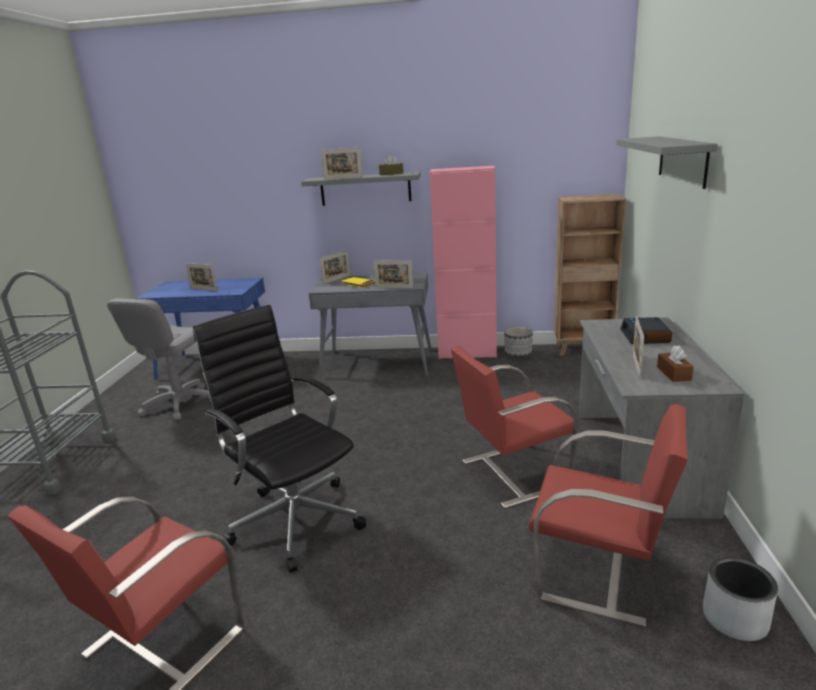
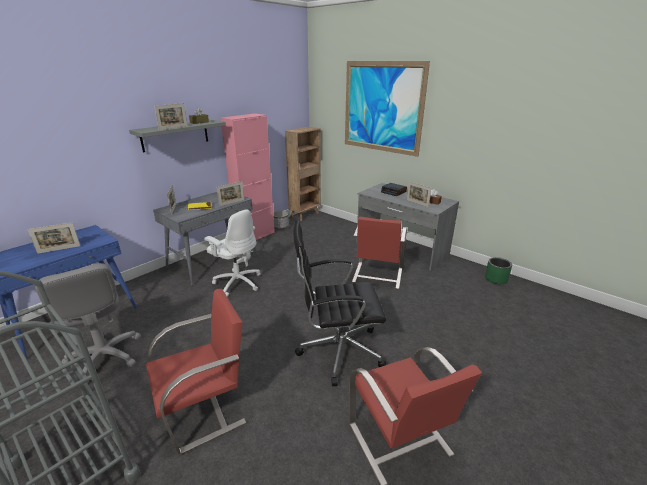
camera: 55 degrees left, 5 degrees up
red chair [529,404,688,627] -> red chair moved to [146,289,246,454]
grey shelf [616,136,718,189] -> picture [345,61,430,157]
grey planter [703,557,778,641] -> green planter [485,257,512,284]
none -> white office chair [204,209,261,297]

